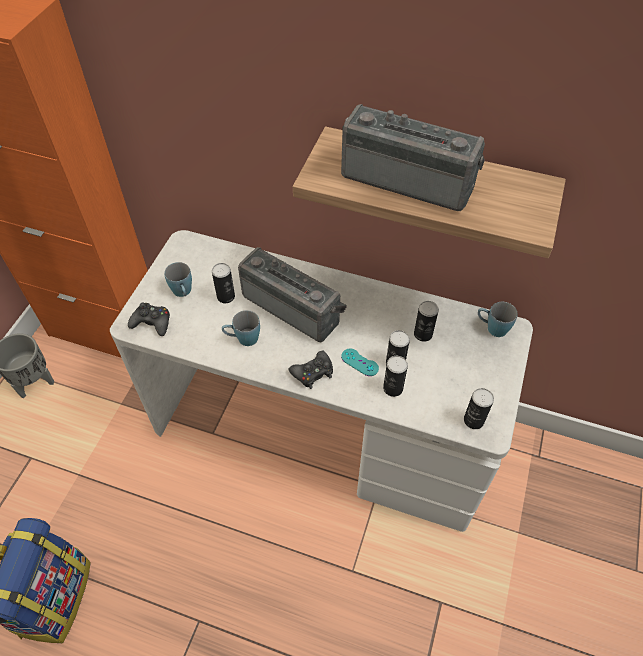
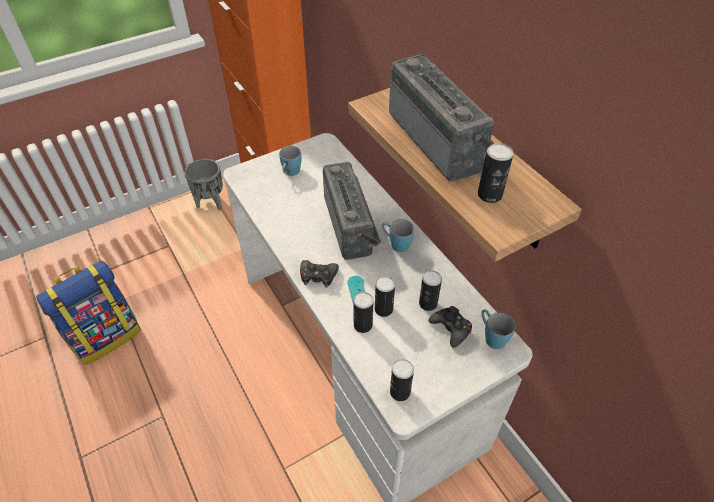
camera: 40 degrees right, 5 degrees down
black game controller [128,303,170,336] -> black game controller moved to [429,306,472,348]
can [212,263,235,303] -> can moved to [478,143,513,203]
blue mug [222,310,260,346] -> blue mug moved to [382,219,414,252]

